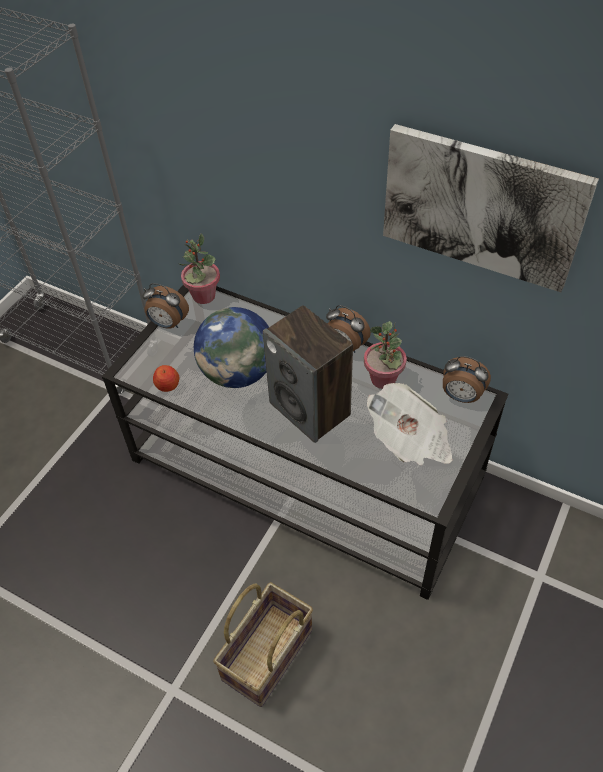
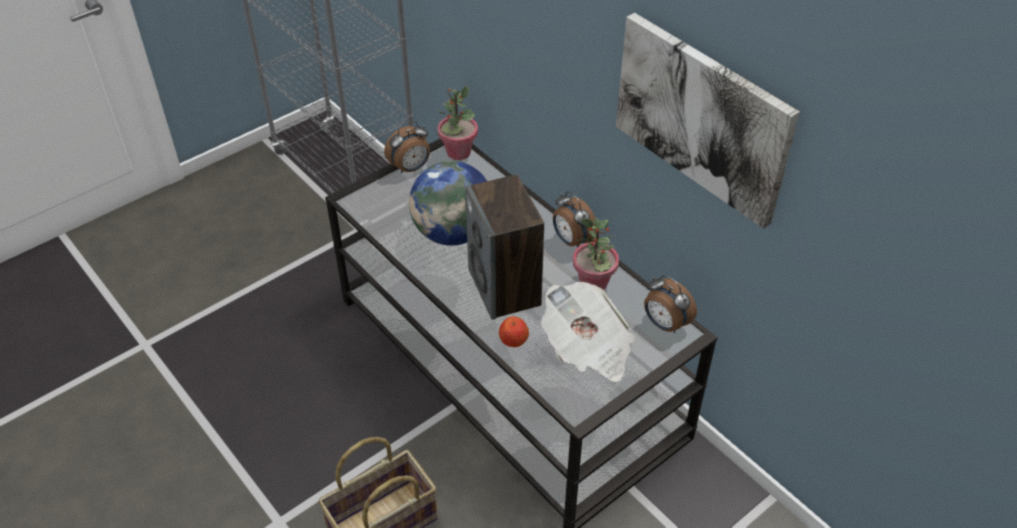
camera: 20 degrees right, 5 degrees down
alarm clock [142,283,189,329] -> alarm clock turned 75 degrees counterclockwise [384,121,430,174]
apple [153,365,179,392] -> apple moved to [499,316,529,347]

